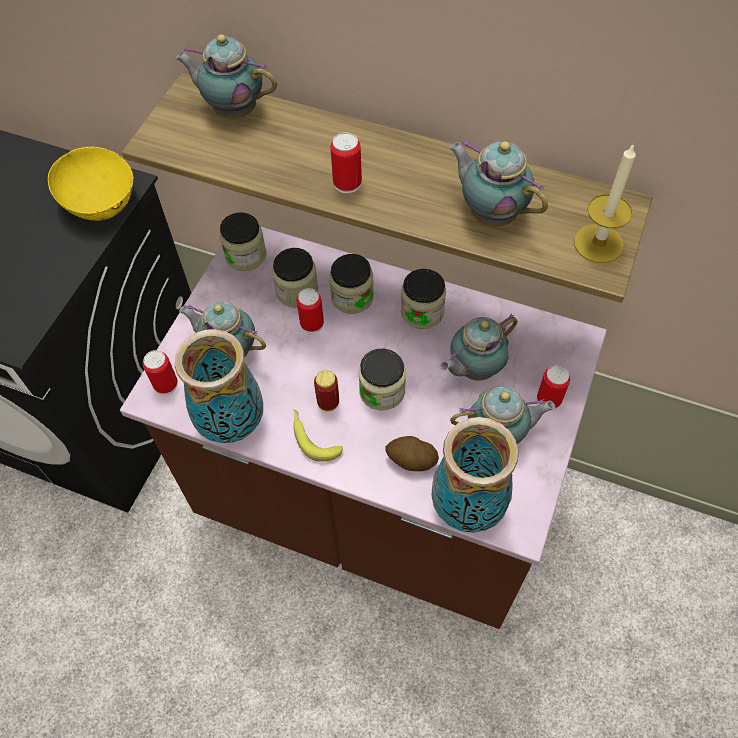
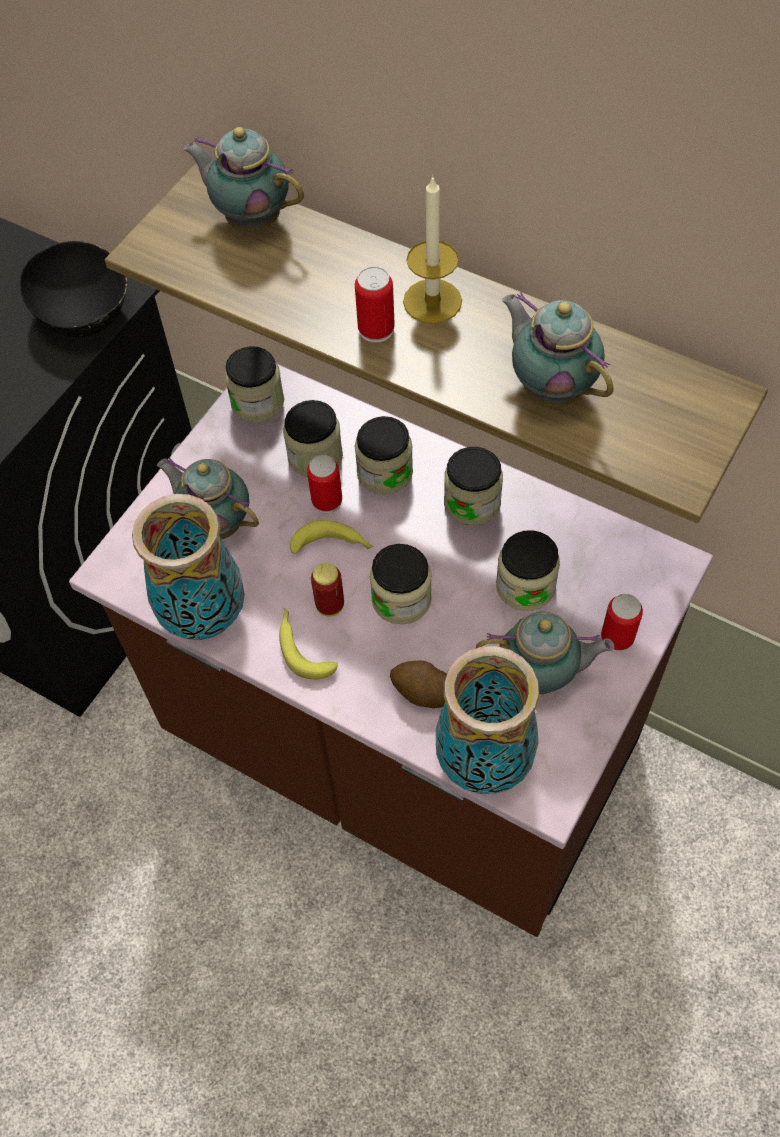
camera: 10 degrees right, 0 degrees up
yellow bowl [48,147,134,221] -> black bowl [20,241,127,338]
can [143,350,178,395] -> none
teapot [440,314,517,381] -> jar [496,530,560,611]
candle [574,143,636,263] -> candle moved to [403,175,462,324]
none -> banana [290,520,374,554]

